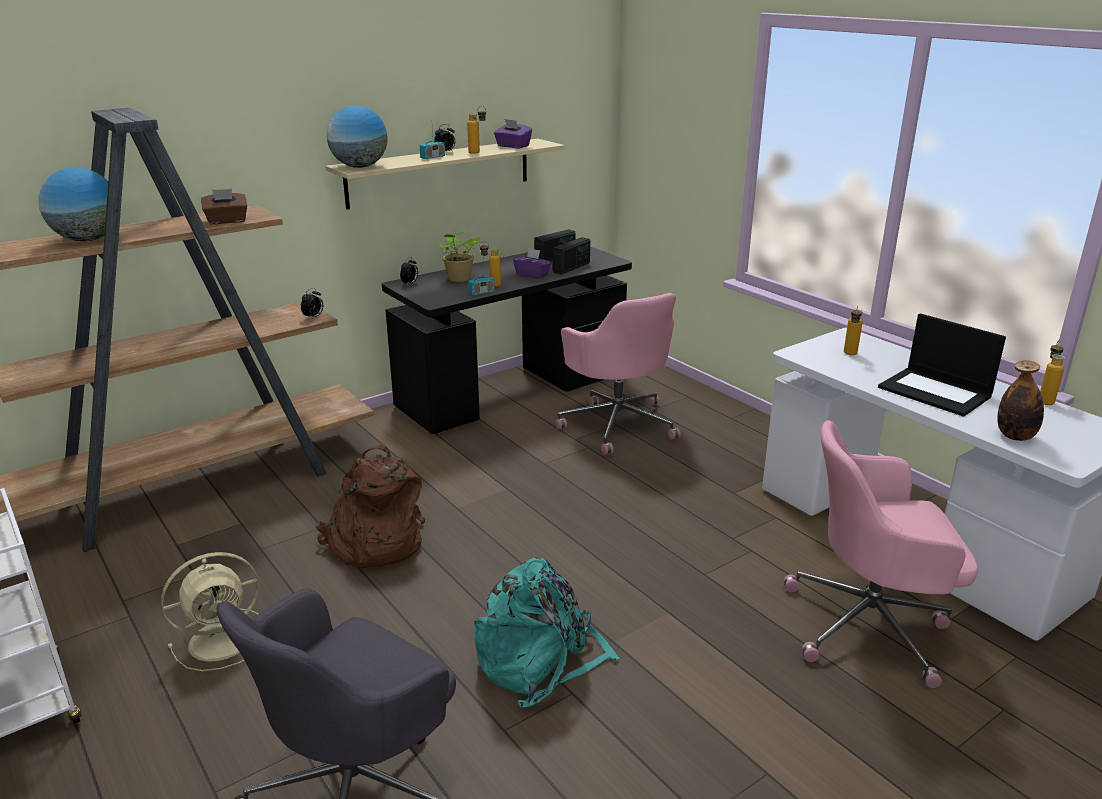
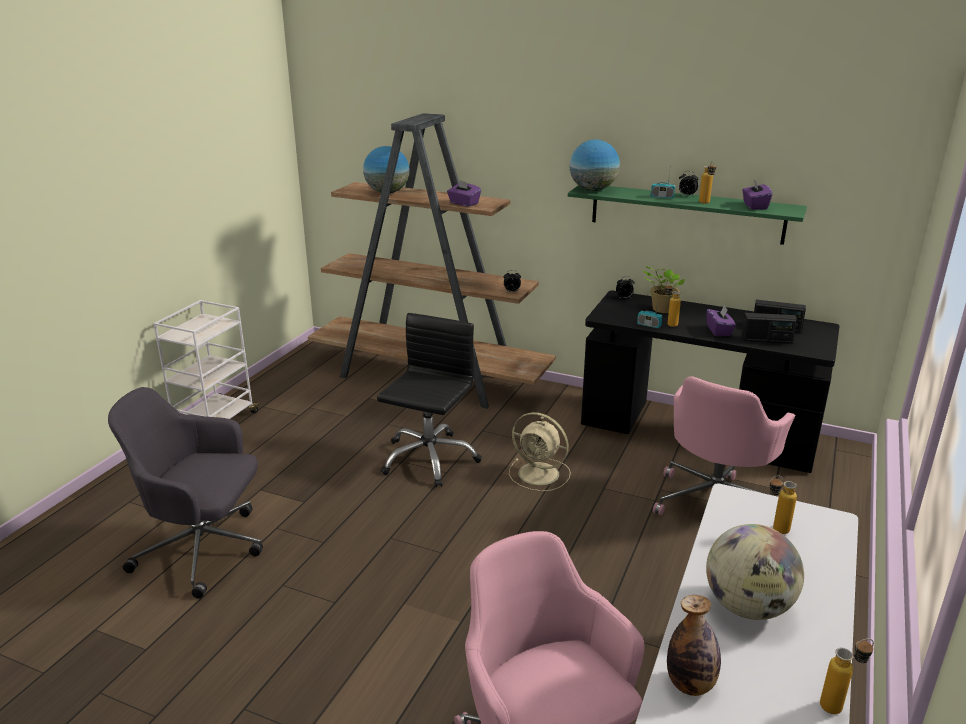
camera: 60 degrees right, 0 degrees up
beige fan [161,552,259,671] -> beige fan moved to [509,412,571,491]
brown tissue box [201,189,247,224] -> purple tissue box [447,180,481,207]
brown backpack [315,445,425,568] -> black office chair [377,313,482,487]
beige shelf [325,139,565,210] -> green shelf [568,185,807,245]
turquoise backpack [474,557,620,708] -> none
laptop [878,313,1006,417] -> globe [706,524,804,620]

